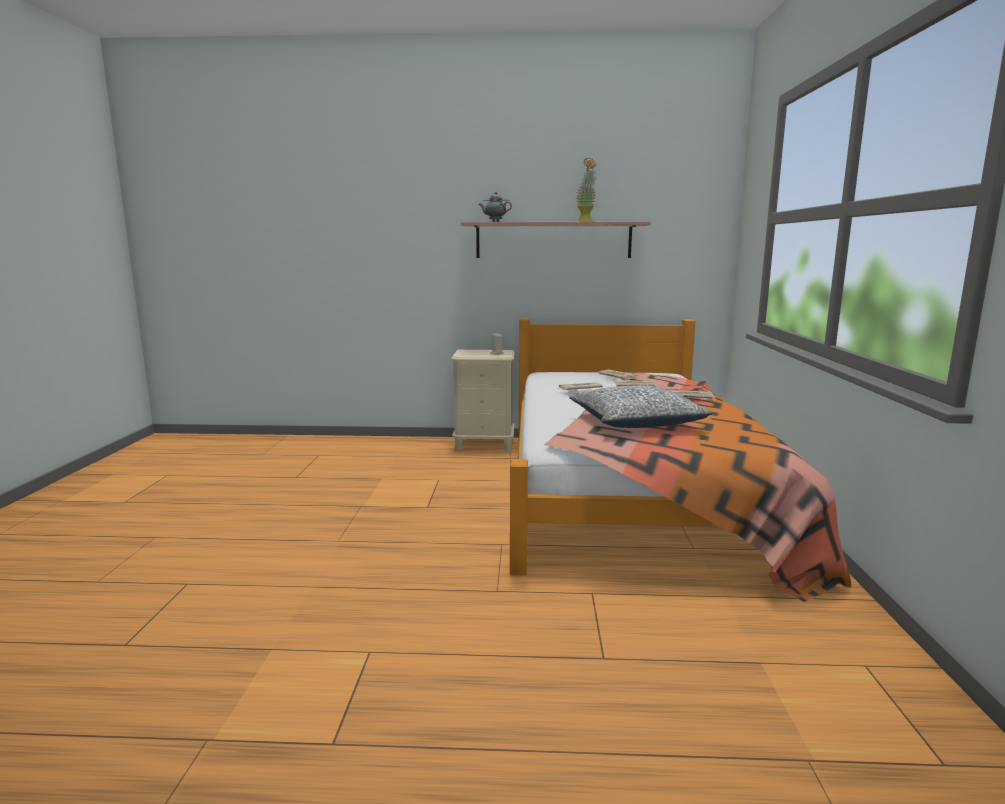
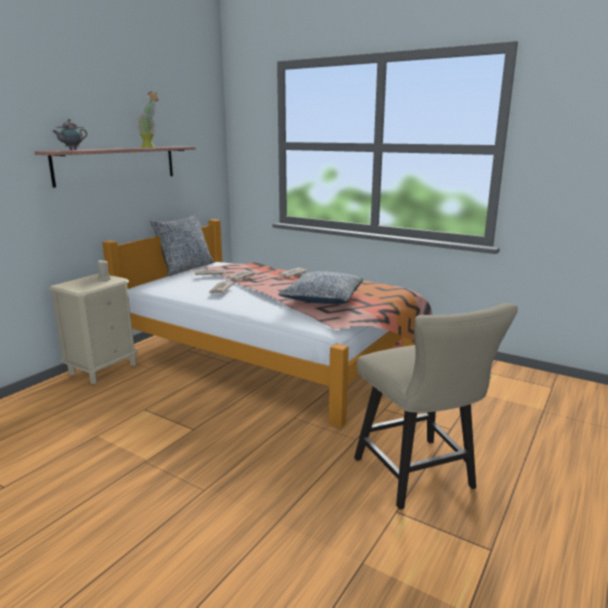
camera: 60 degrees left, 5 degrees up
none -> pillow [150,212,214,276]
none -> beige chair [354,303,518,510]

